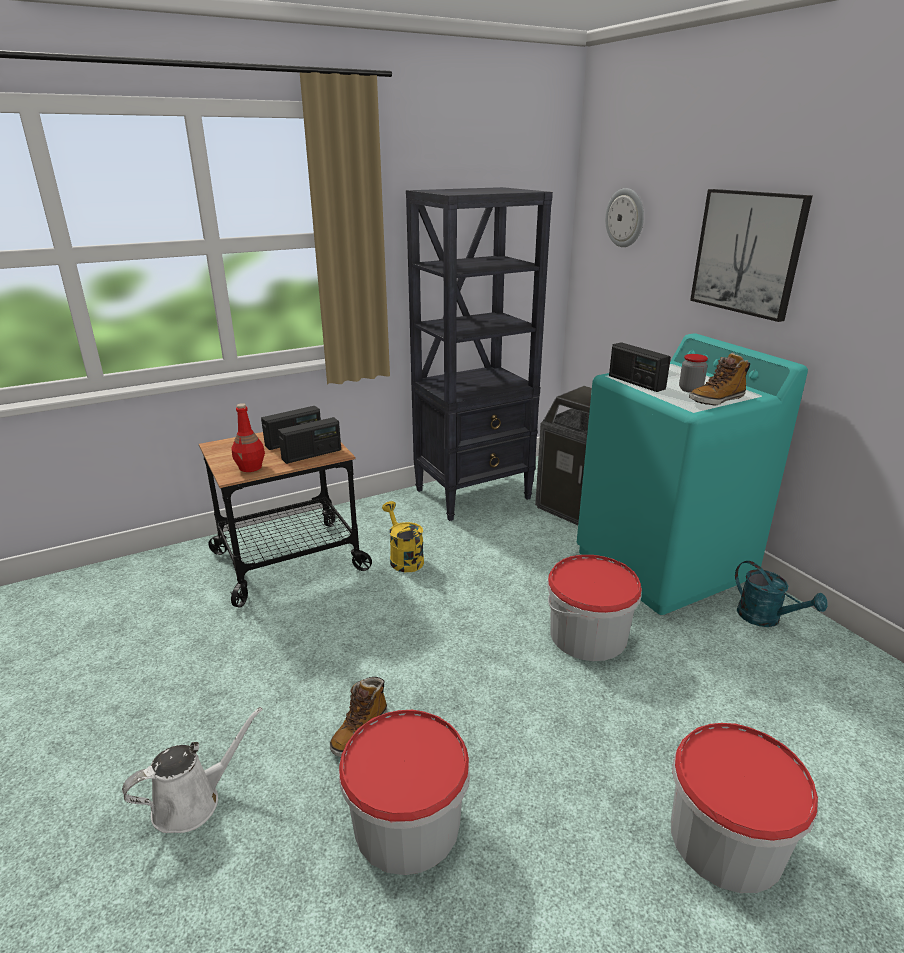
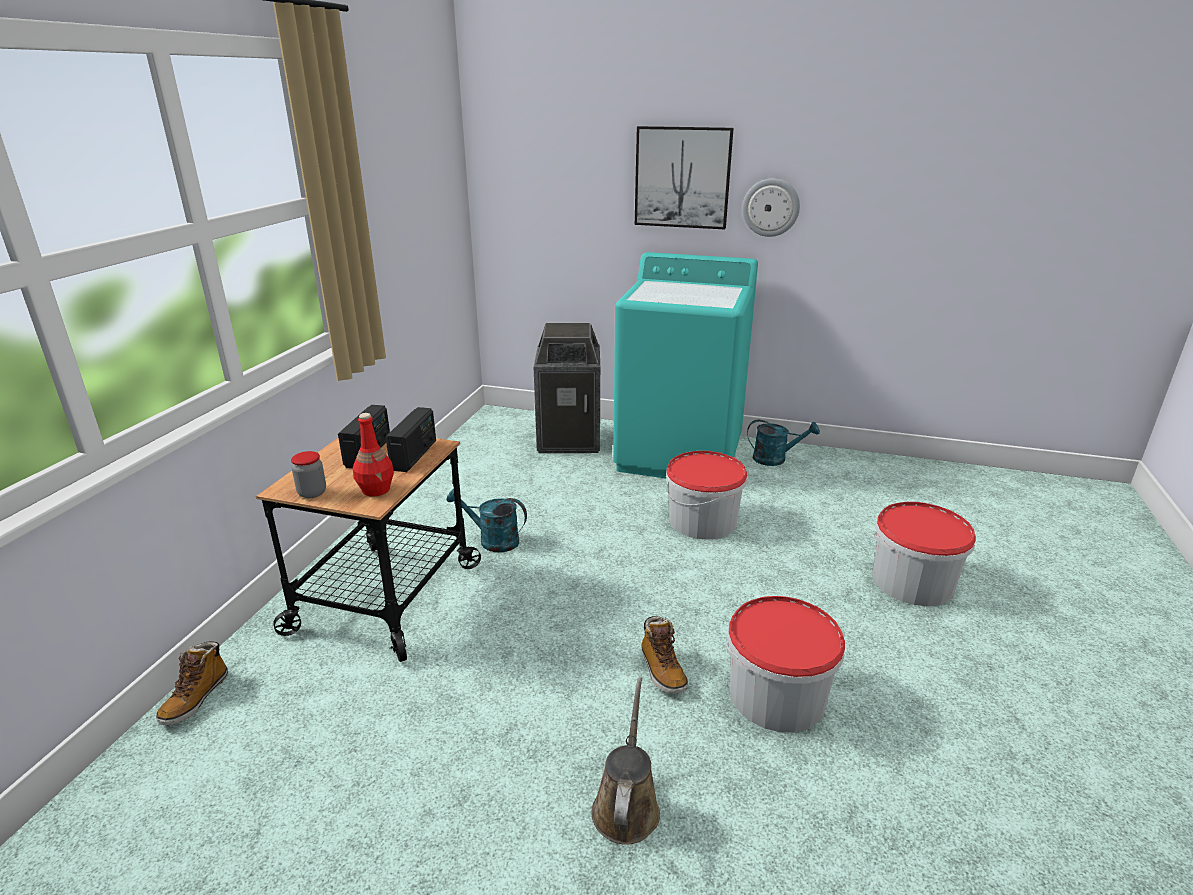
camera: 45 degrees left, 0 degrees up
white watering can [122,707,263,833] -> brown watering can [591,677,660,845]
yellow watering can [382,501,424,572] -> turquoise watering can [446,489,527,552]
black bookcase [406,187,553,521] -> none
wall clock [605,188,644,247] -> wall clock moved to [742,178,800,237]
radio [609,342,671,392] -> none
jar [679,354,708,392] -> jar moved to [291,451,326,498]
boot [689,353,750,405] -> boot moved to [156,641,228,726]

